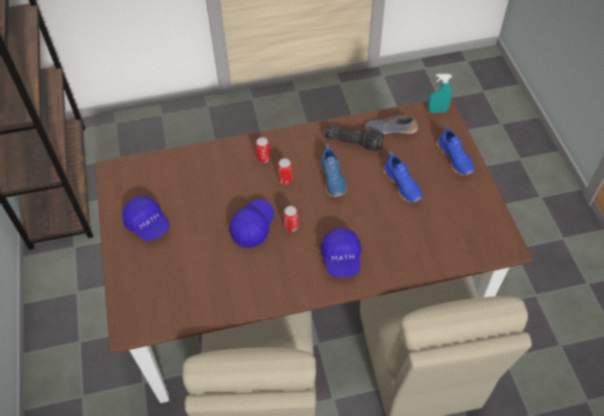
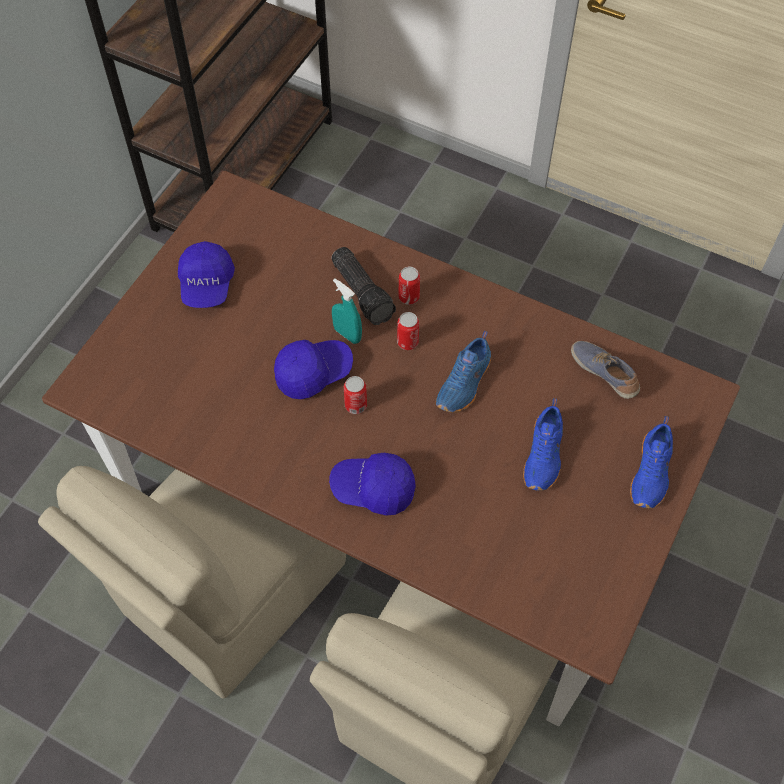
camera: 40 degrees right, 5 degrees up
blue cap [321,228,362,278] -> blue cap turned 60 degrees clockwise [329,453,416,516]
flashlight [325,125,384,151] -> flashlight moved to [332,247,396,325]
turquoise spray bottle [428,74,452,113] -> turquoise spray bottle moved to [332,278,362,344]

